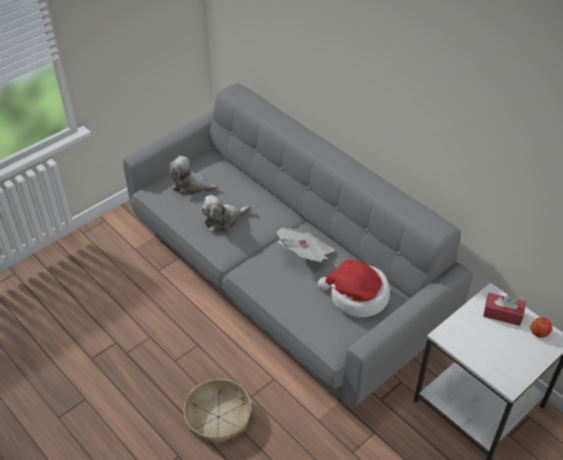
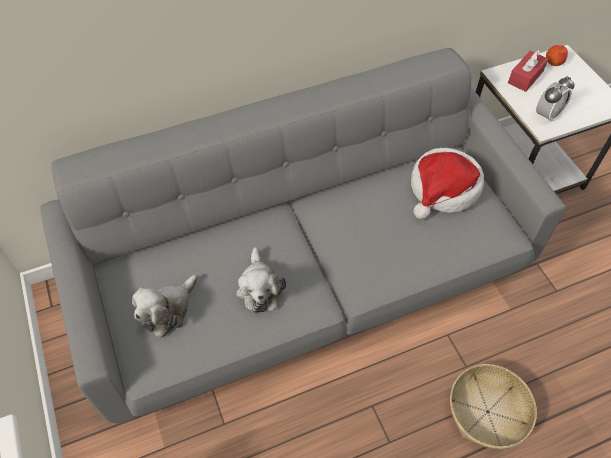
camera: 70 degrees left, 10 degrees up
newspaper [277,228,334,262] -> none
none -> alarm clock [536,76,575,124]

